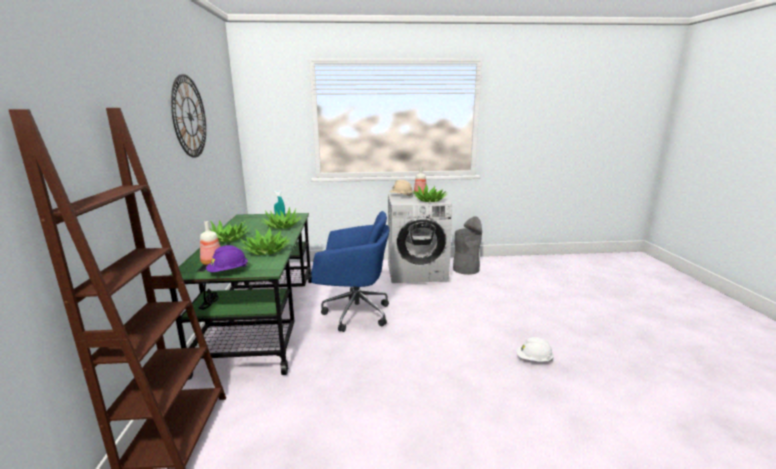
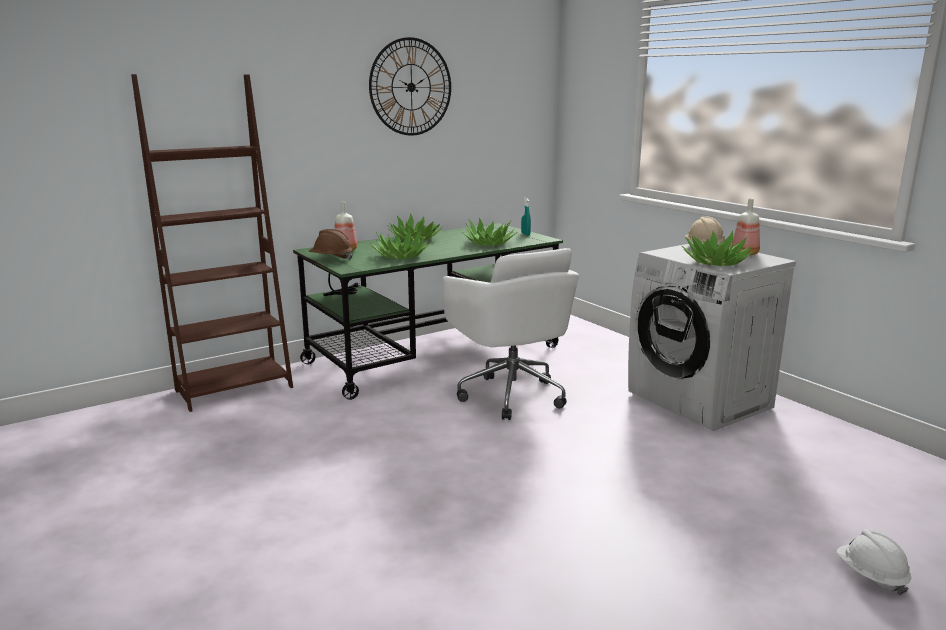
camera: 60 degrees right, 0 degrees up
purple hard hat [206,245,248,272] -> brown hard hat [308,229,353,261]
blue office chair [311,211,389,332] -> white office chair [443,248,579,420]
grey trash can [453,216,482,275] -> none
white hard hat [516,337,554,362] -> white hard hat moved to [837,529,911,595]

